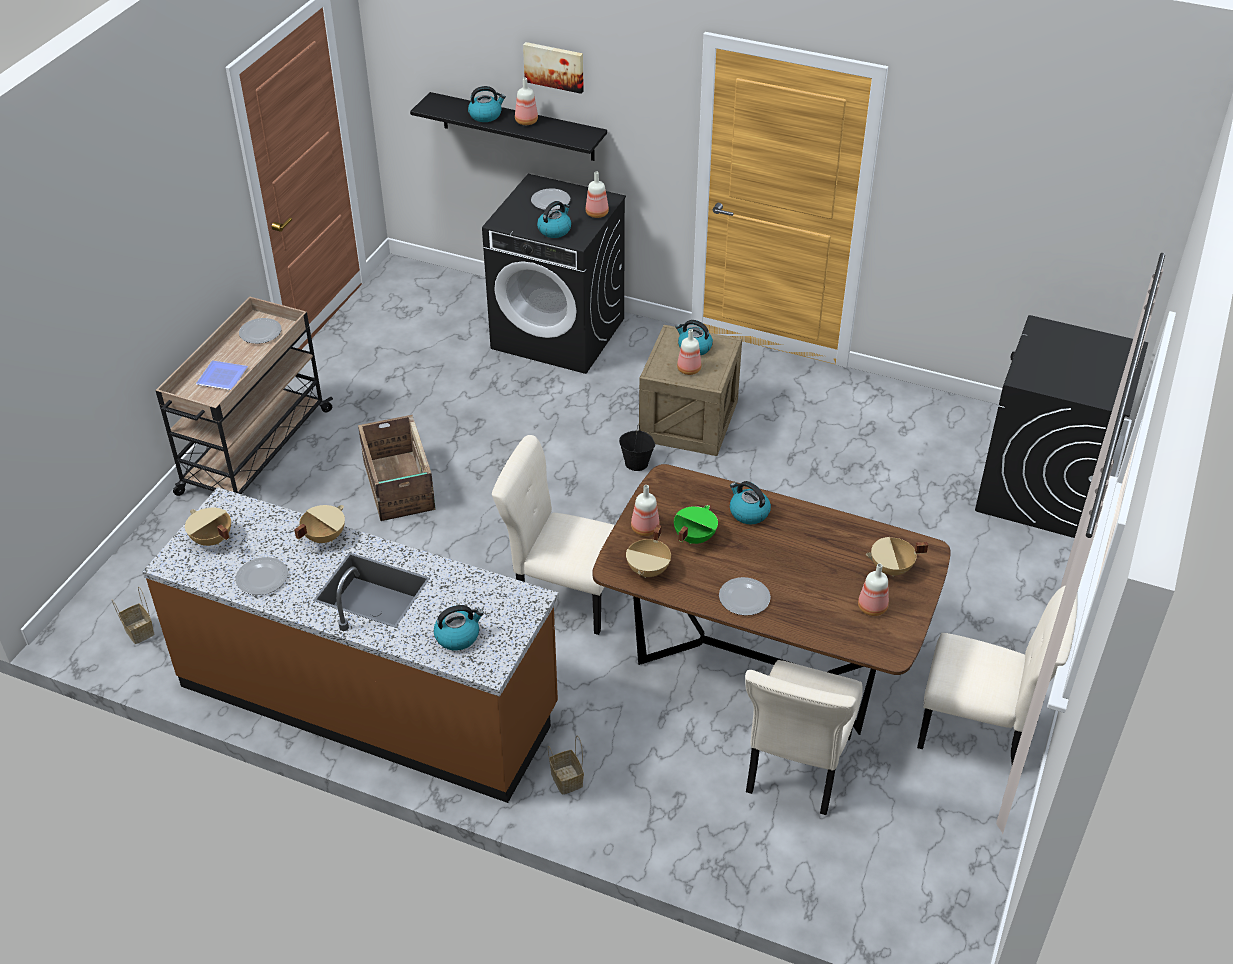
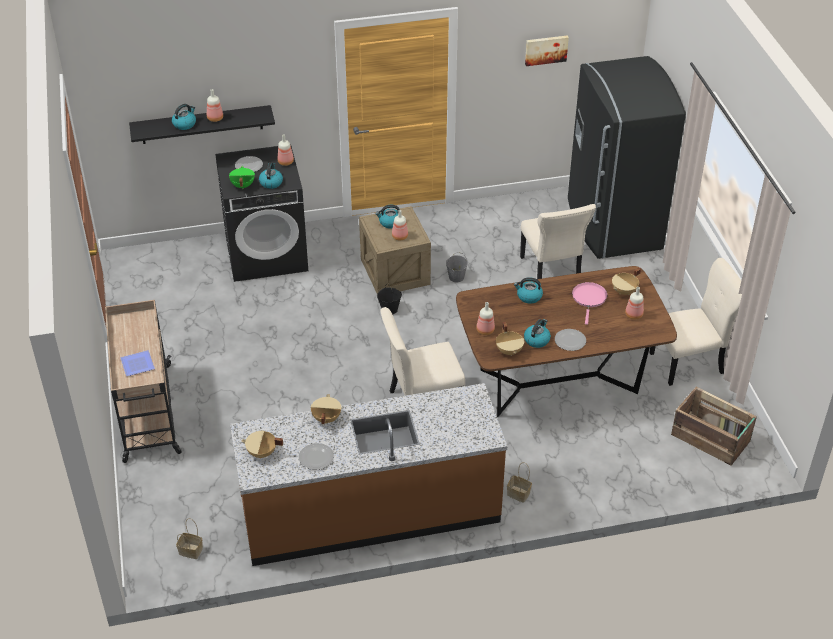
camera: 35 degrees left, 0 degrees up
plate [239,318,281,344] -> none
crate [358,415,436,521] -> crate moved to [671,387,757,465]
kettle [434,605,484,651] -> kettle moved to [524,319,551,348]
picture [523,42,584,94] -> picture moved to [525,35,569,66]
green cooking pot [674,505,718,544] -> green cooking pot moved to [229,166,255,189]
beige chair [745,660,863,815] -> beige chair moved to [520,204,596,279]
black washing machine [975,315,1149,538] -> black fridge [568,56,686,259]
none -> grey bucket [446,252,468,282]
none -> pink frying pan [572,282,608,325]

